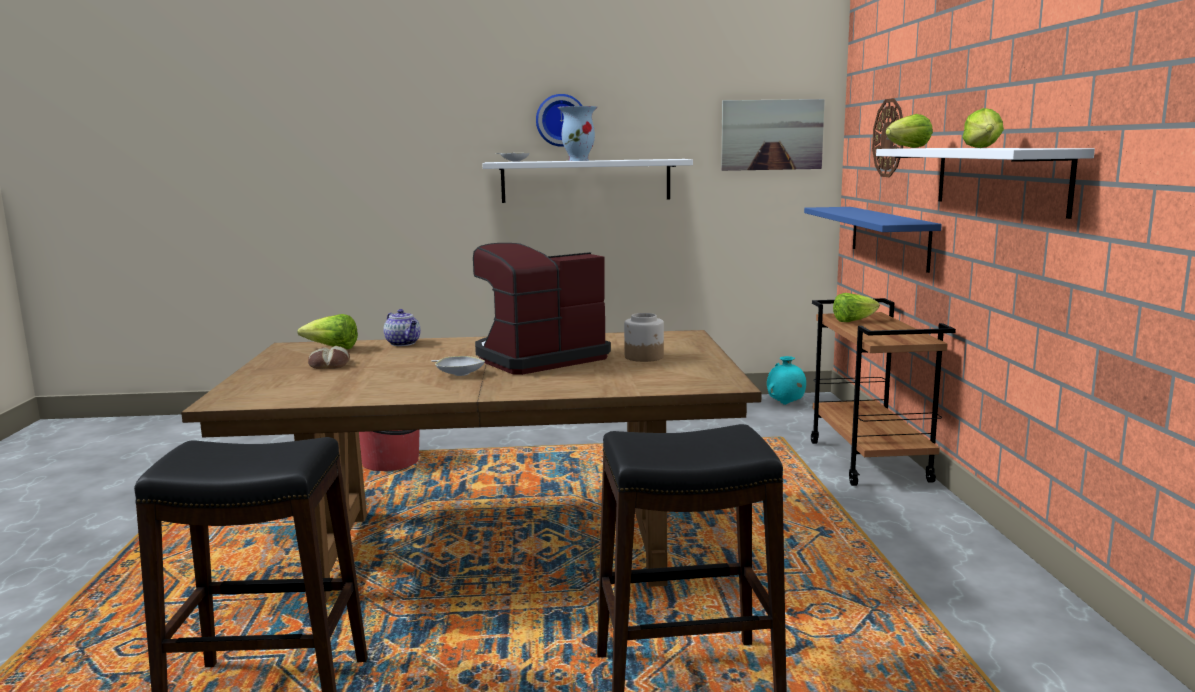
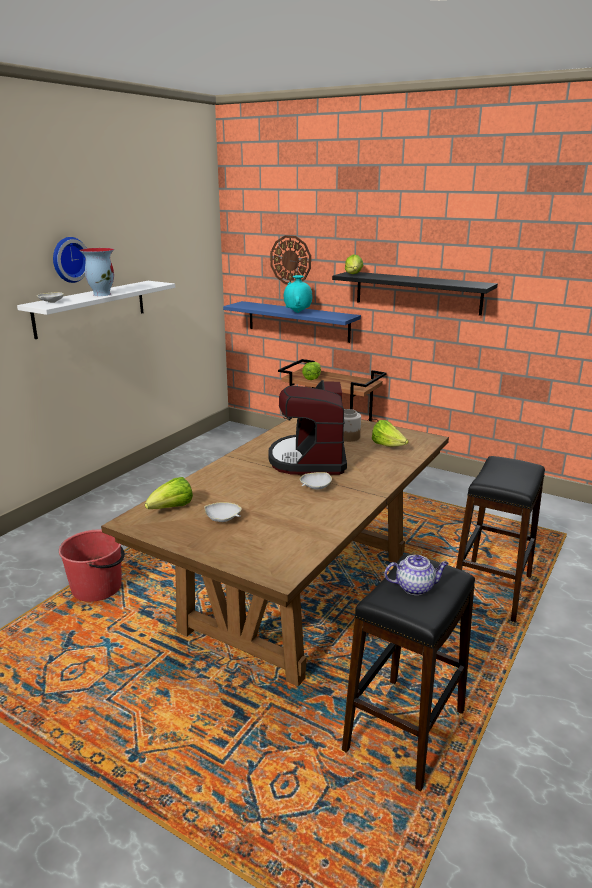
camera: 55 degrees left, 10 degrees up
bread [308,346,350,369] -> white bowl [204,502,241,522]
teapot [384,309,421,346] -> teapot moved to [385,555,449,595]
picture [721,99,825,171] -> none
turquoise vase [767,356,806,405] -> turquoise vase moved to [284,275,313,313]
white shelf [876,148,1095,219] -> black shelf [332,272,498,316]
lettuce [962,108,1004,148] -> lettuce moved to [372,420,409,447]

